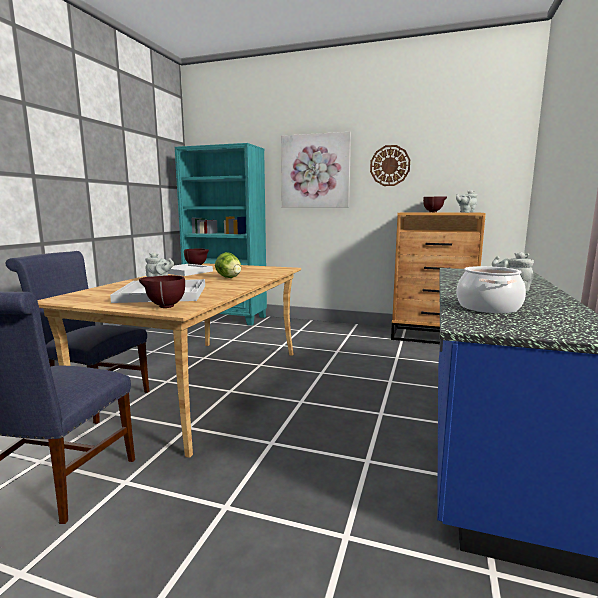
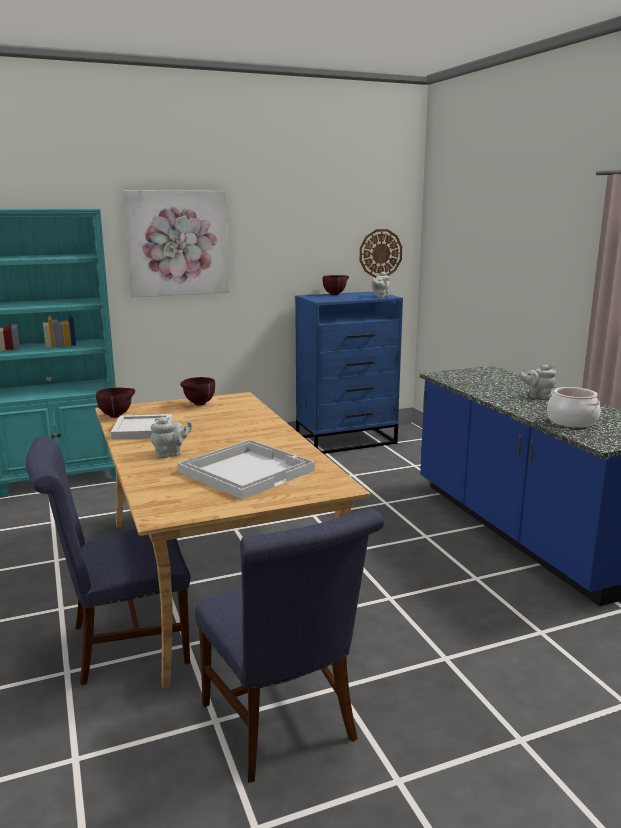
camera: 40 degrees left, 5 degrees up
brown bowl [139,275,185,308] -> brown bowl moved to [180,377,215,406]
lettuce [215,252,241,278] -> none
wall clock [370,145,410,186] -> wall clock moved to [360,229,402,278]
brown dresser [391,212,486,344] -> blue dresser [295,291,403,454]

